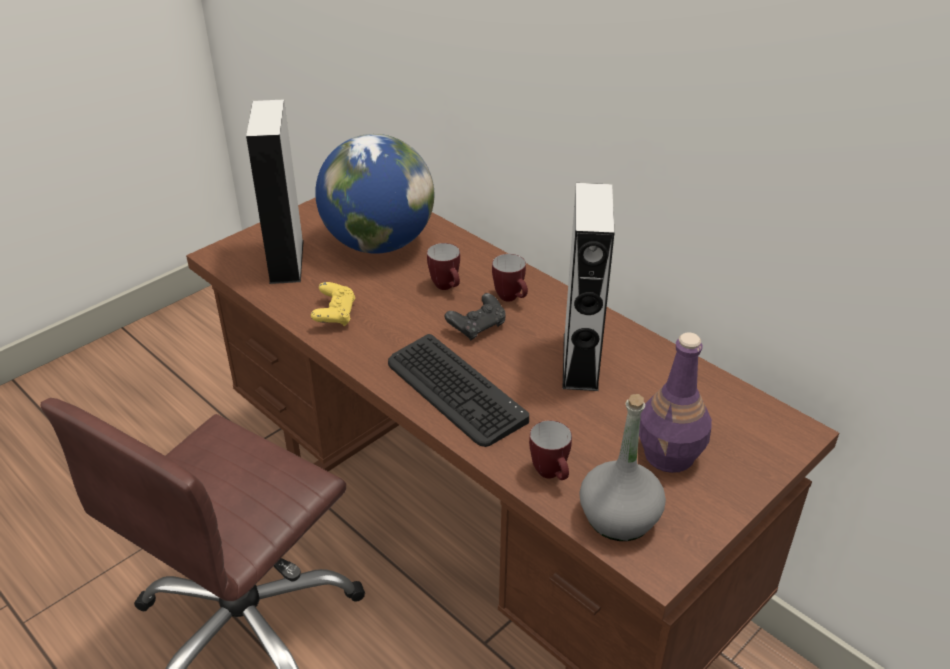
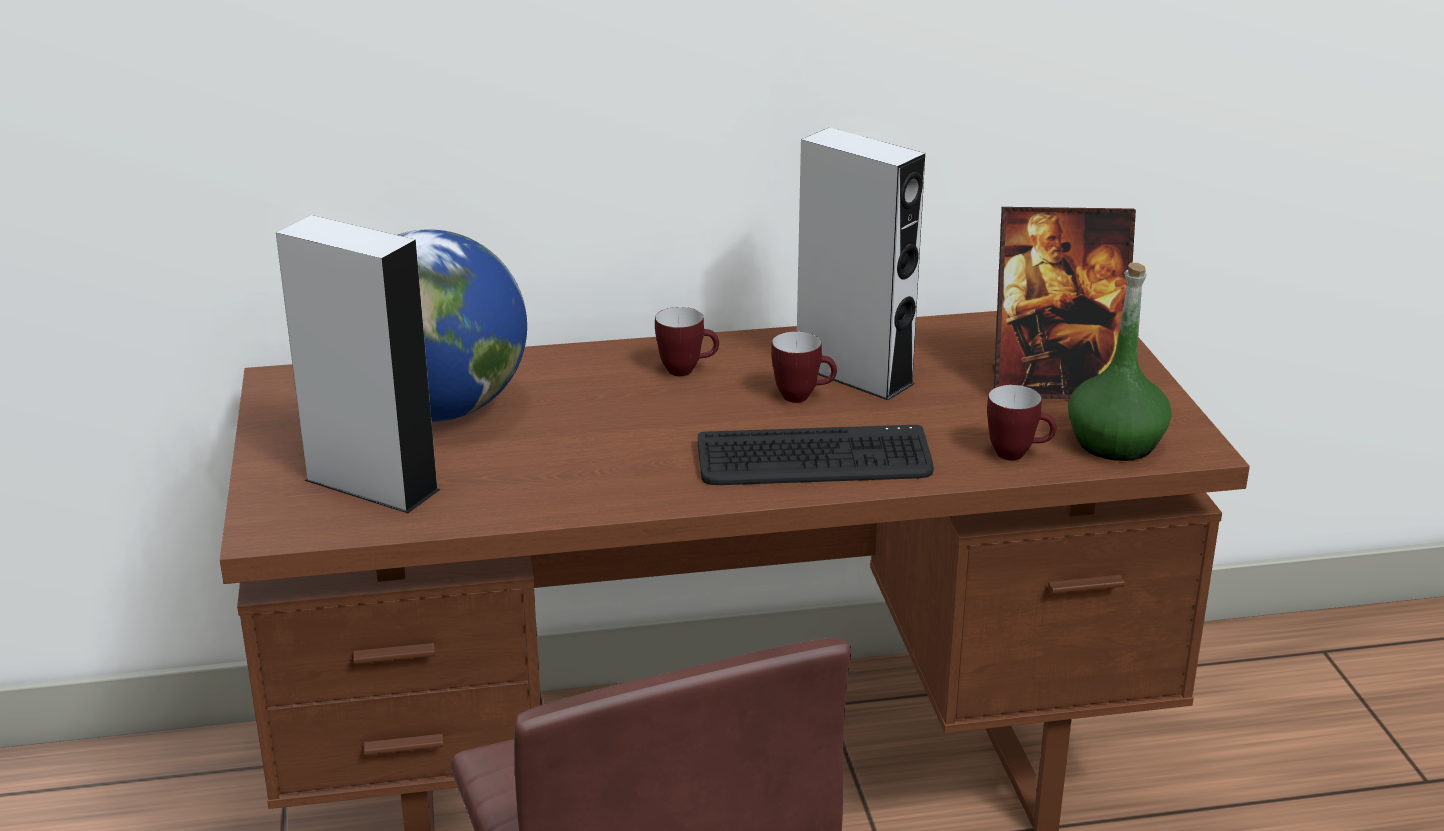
camera: 55 degrees left, 10 degrees down
yellow game controller [311,282,355,327] -> none
mug [427,243,460,290] -> mug moved to [771,331,837,403]
black game controller [445,293,505,341] -> none
grey bottle [579,394,666,541] -> green bottle [1068,263,1172,461]
purple bottle [639,333,712,473] -> picture frame [993,207,1136,399]

